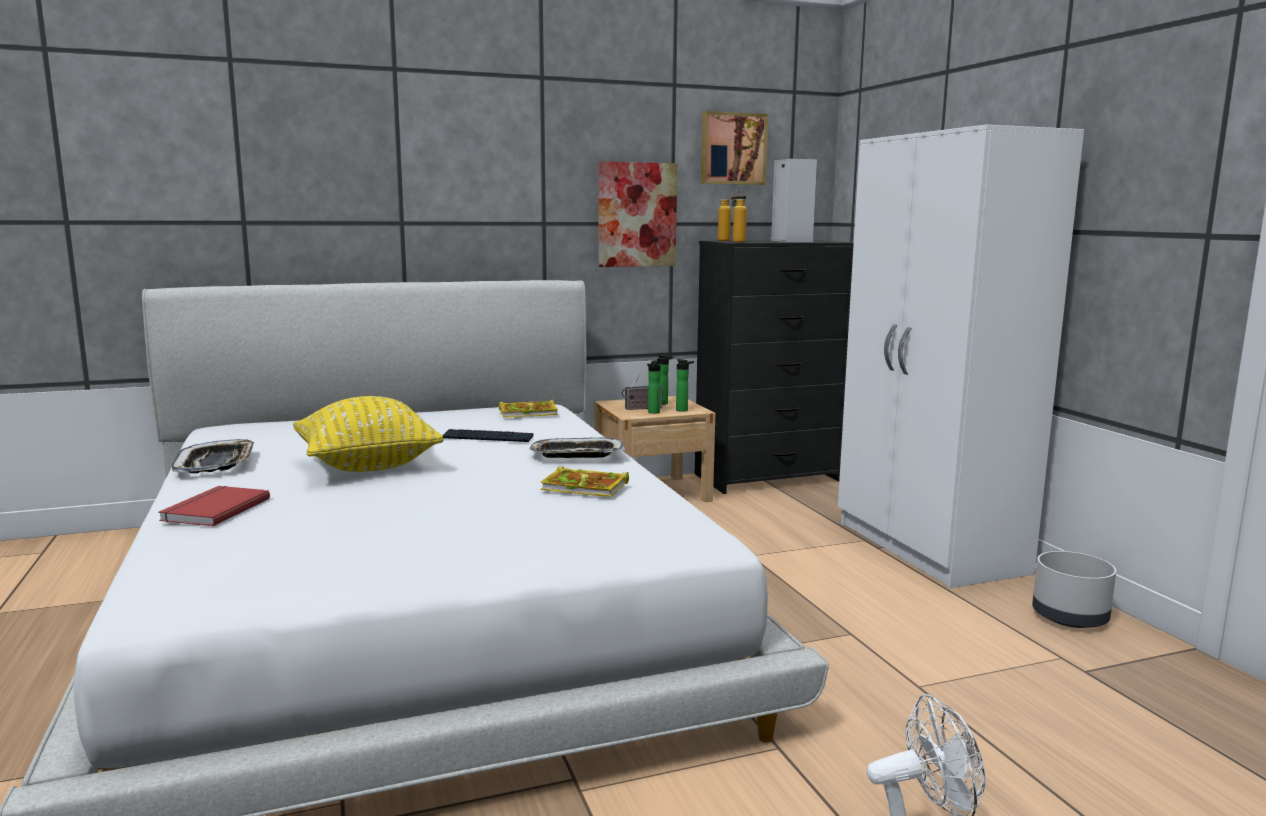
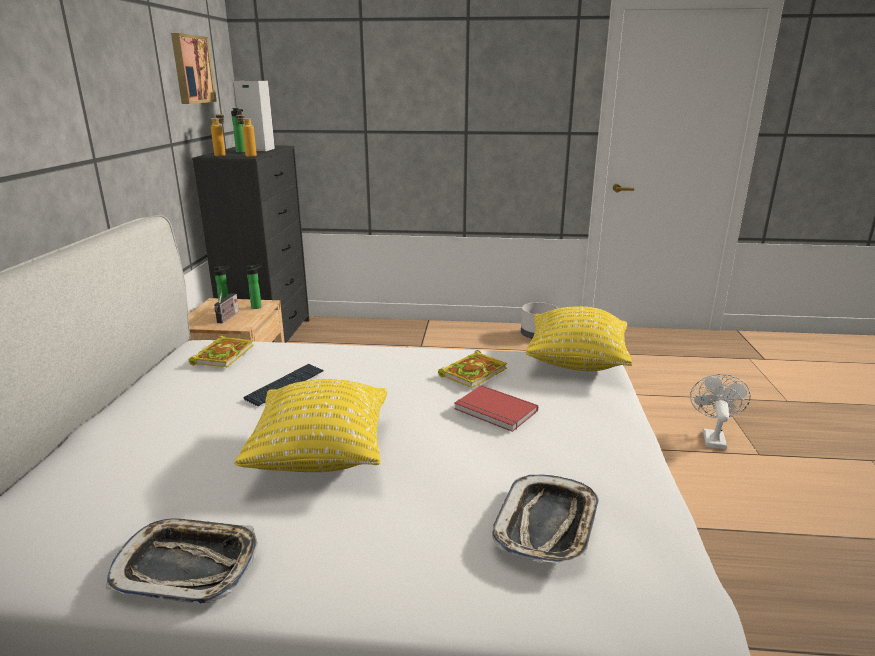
camera: 65 degrees left, 10 degrees up
red book [158,486,270,526] -> red book moved to [454,385,538,432]
tray [529,438,626,458] -> tray moved to [492,474,599,563]
picture [598,161,677,267] -> none
bottle [647,360,661,414] -> bottle moved to [231,108,245,153]
white wardrobe [838,125,1084,588] -> none
none -> yellow pillow [526,306,632,371]

